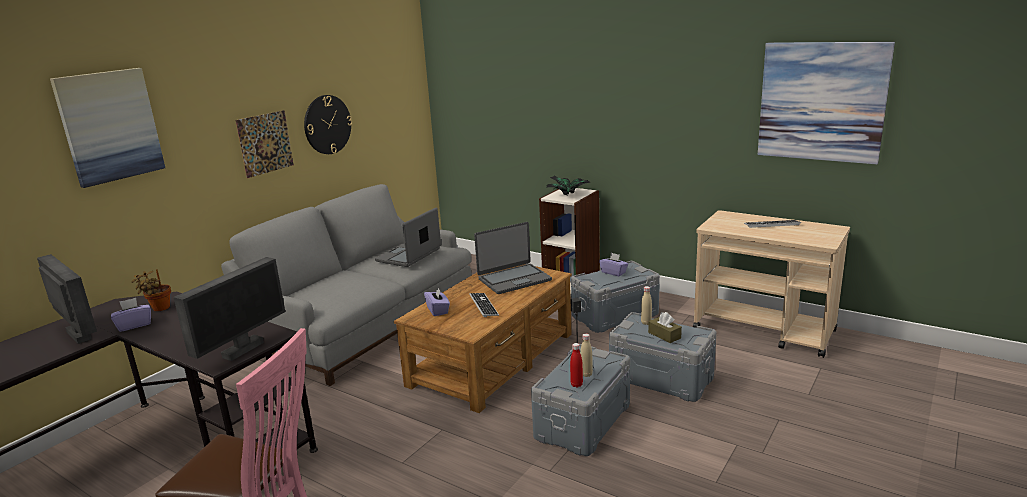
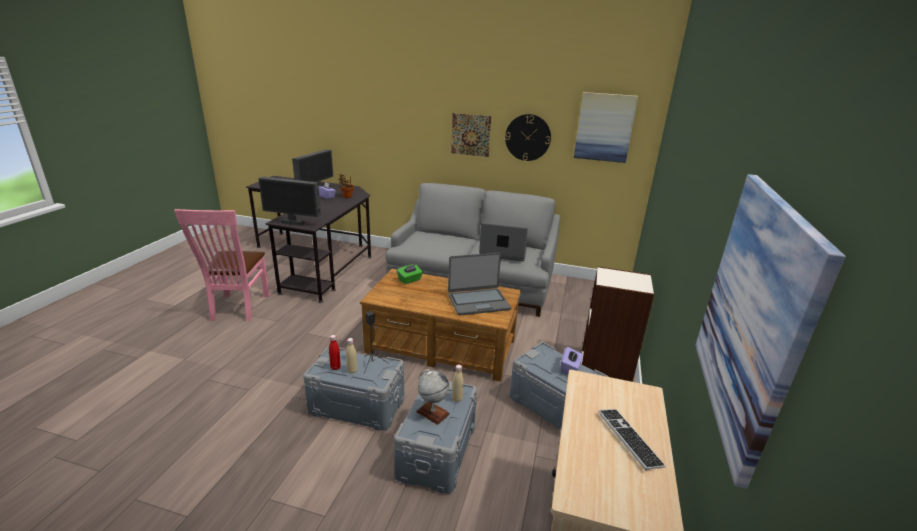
camera: 70 degrees right, 5 degrees up
picture [50,68,165,188] -> picture moved to [574,92,638,163]
purple tissue box [424,287,450,316] -> green tissue box [397,264,423,284]
keyboard [469,293,499,317] -> none
laptop [474,222,552,294] -> laptop turned 60 degrees counterclockwise [448,253,511,315]
potted plant [546,176,591,195] -> none
brown tissue box [648,312,682,343] -> globe [416,369,450,425]

